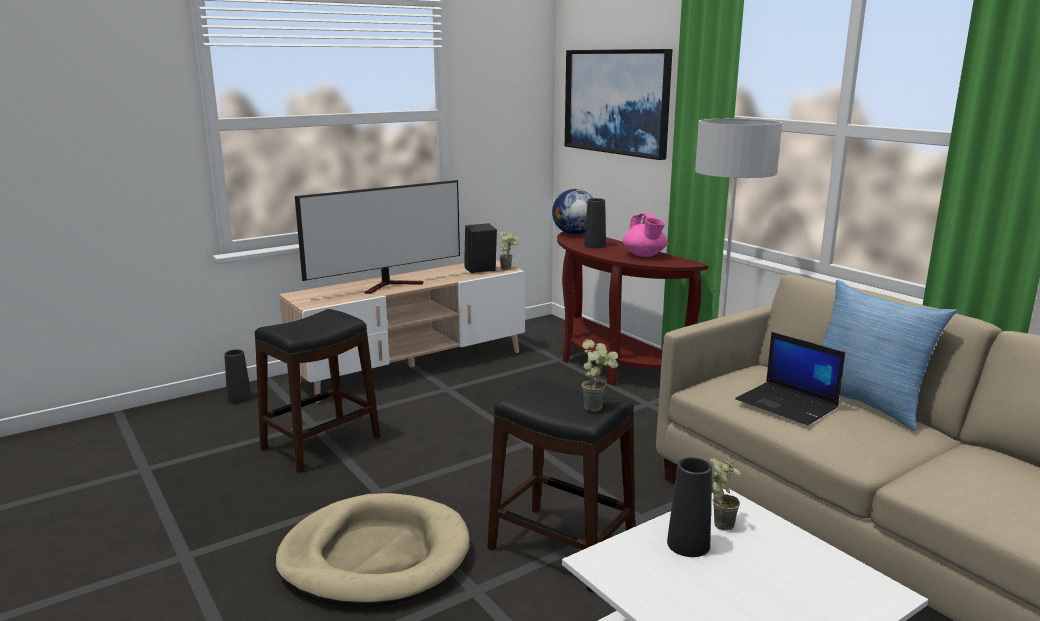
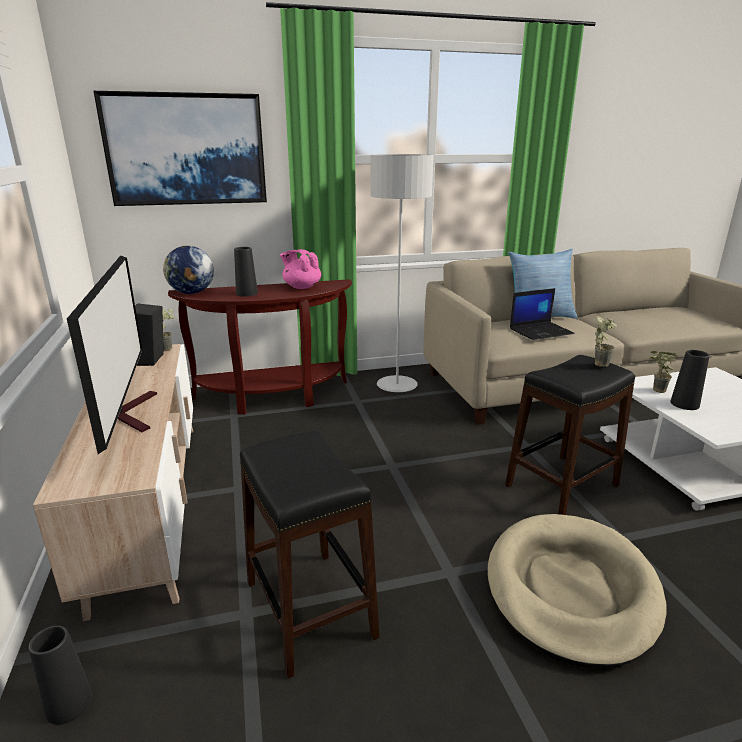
camera: 70 degrees left, 5 degrees up
pink teapot [623,213,667,257] -> pink teapot turned 150 degrees counterclockwise [280,249,321,289]

